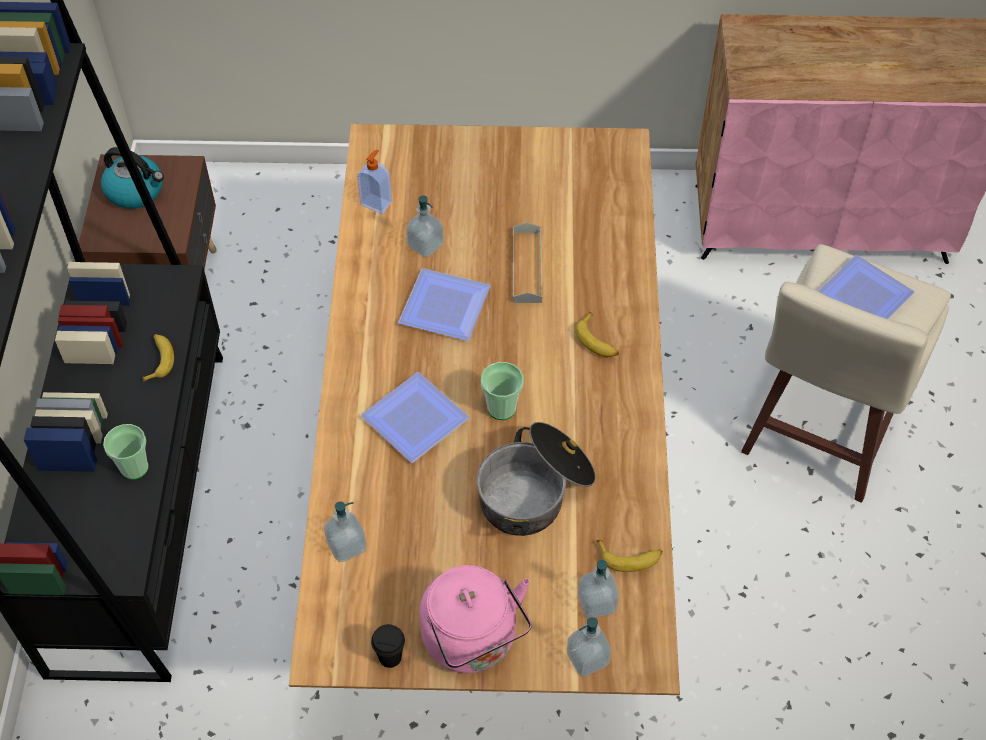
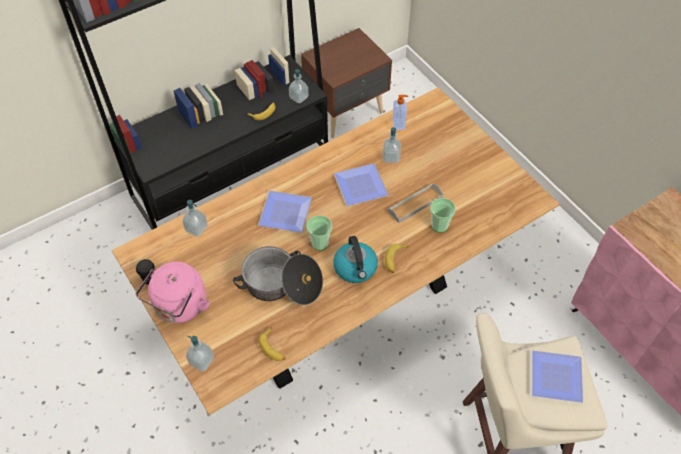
camera: 55 degrees right, 0 degrees up
kettle [101,147,164,209] -> kettle moved to [333,236,378,283]
cup [103,424,149,480] -> cup moved to [430,198,456,233]
soap dispenser [578,560,619,618] -> soap dispenser moved to [289,69,308,103]

